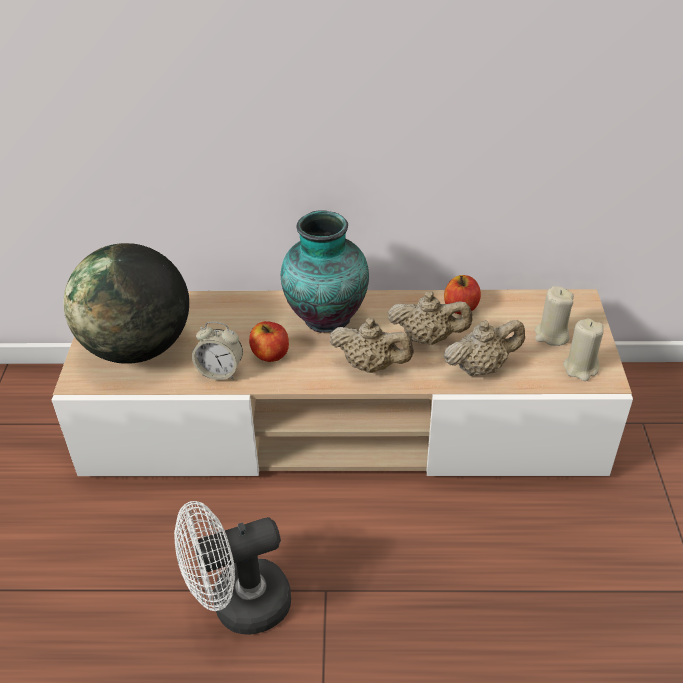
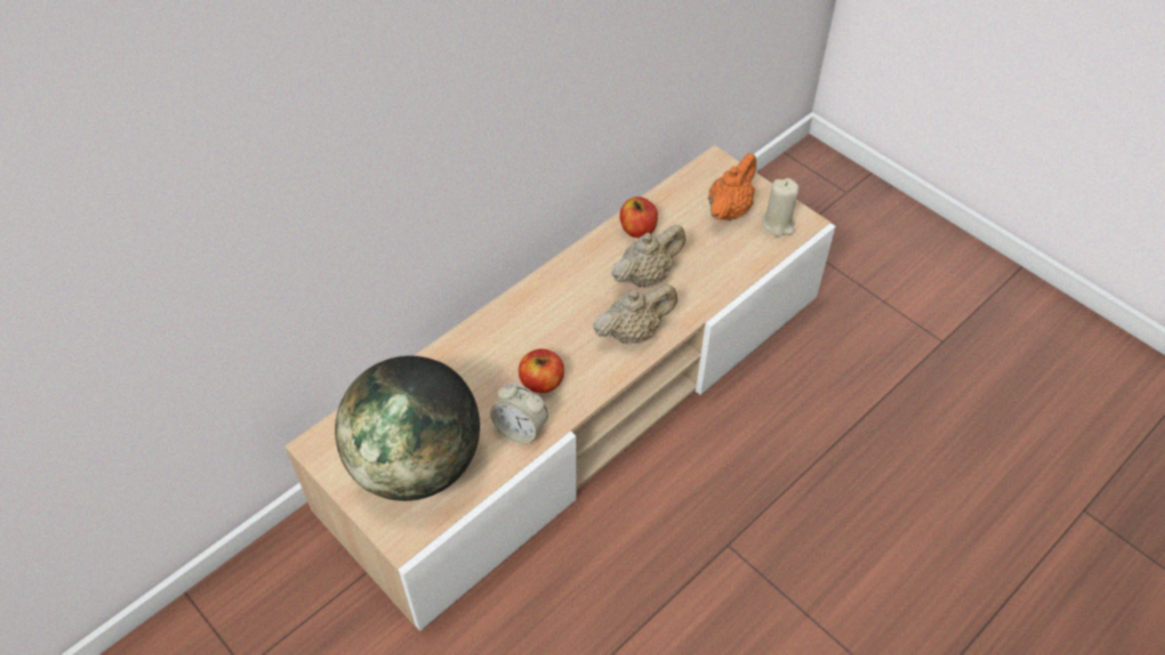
camera: 45 degrees left, 10 degrees up
white fan [174,501,291,635] -> none
alarm clock [192,322,243,380] -> alarm clock turned 60 degrees clockwise [490,383,548,444]
vase [281,210,369,333] -> none
beige teapot [444,320,525,376] -> none
beige candle [535,286,574,346] -> orange teapot [708,153,757,221]

